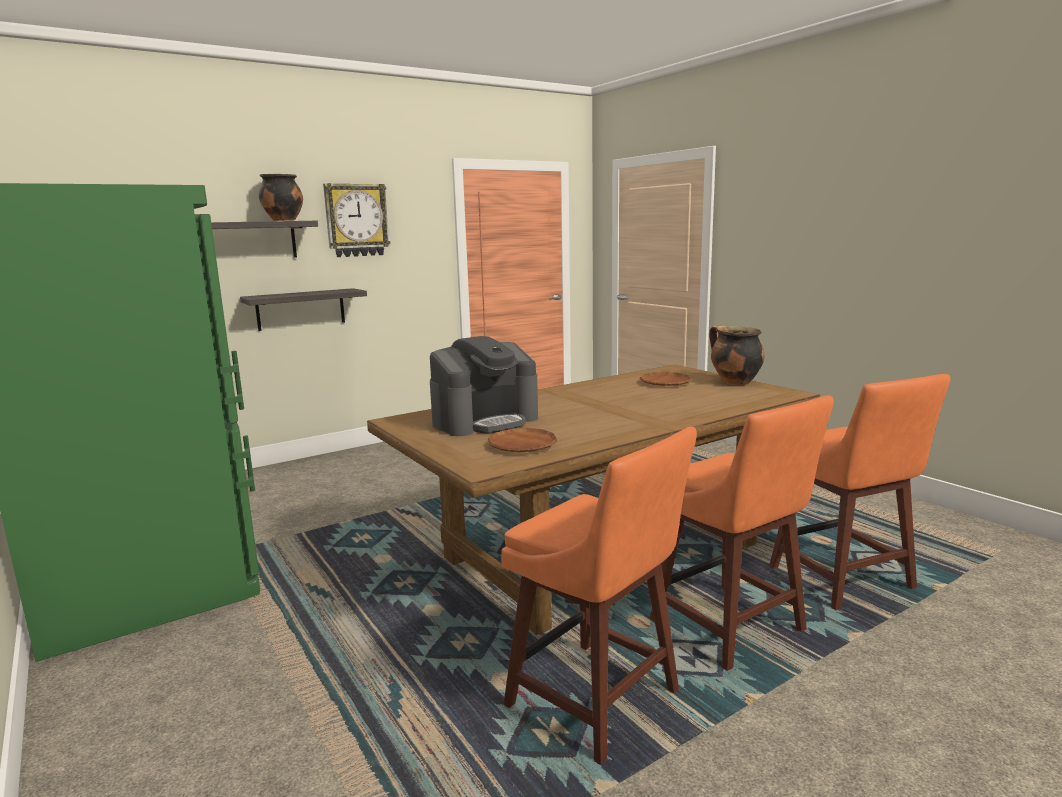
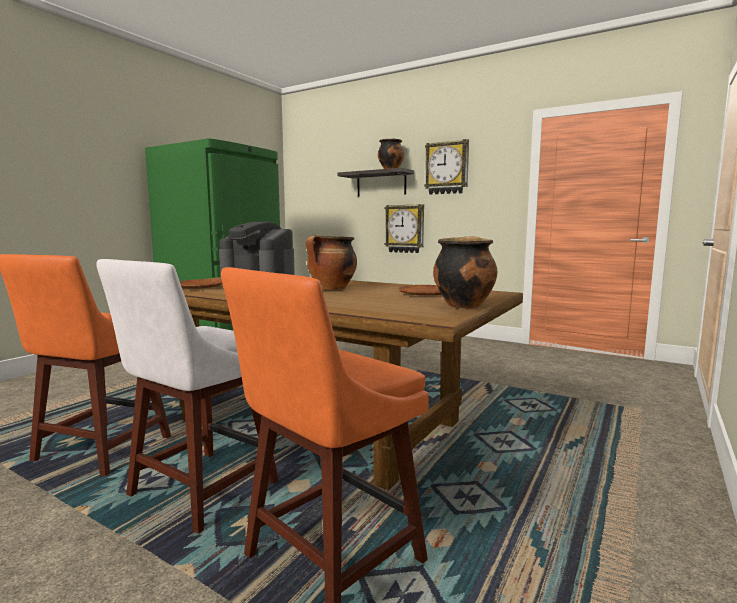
camera: 65 degrees right, 5 degrees down
shelf [240,288,367,331] -> wall clock [384,204,424,253]
orange chair [650,396,834,671] -> white chair [96,259,279,534]
none -> cooking pot [306,235,357,290]

